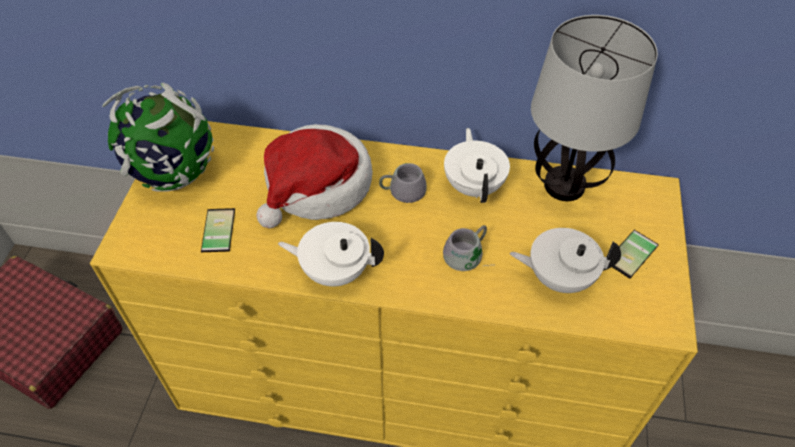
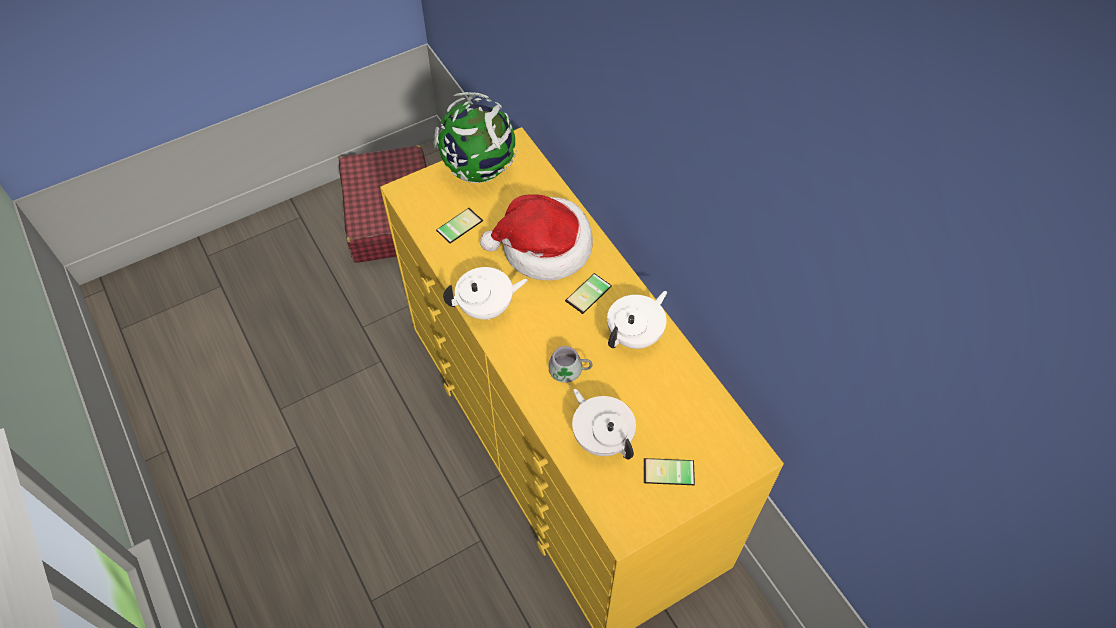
camera: 50 degrees right, 5 degrees up
white teapot [278,222,384,287] -> white teapot turned 105 degrees clockwise [443,267,528,320]
grey mug [379,163,427,203] -> phone [565,273,612,314]
table lamp [531,15,658,201] -> none

